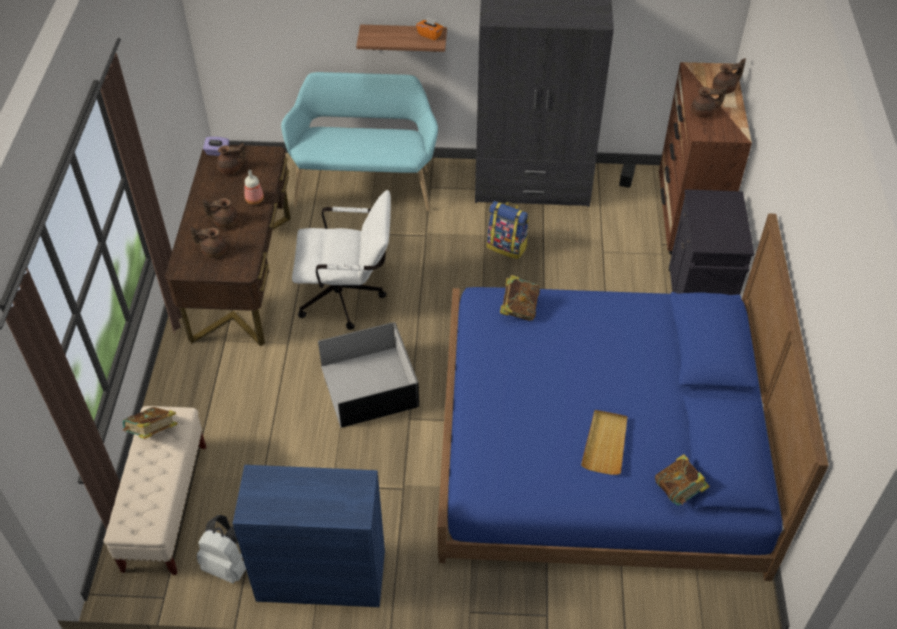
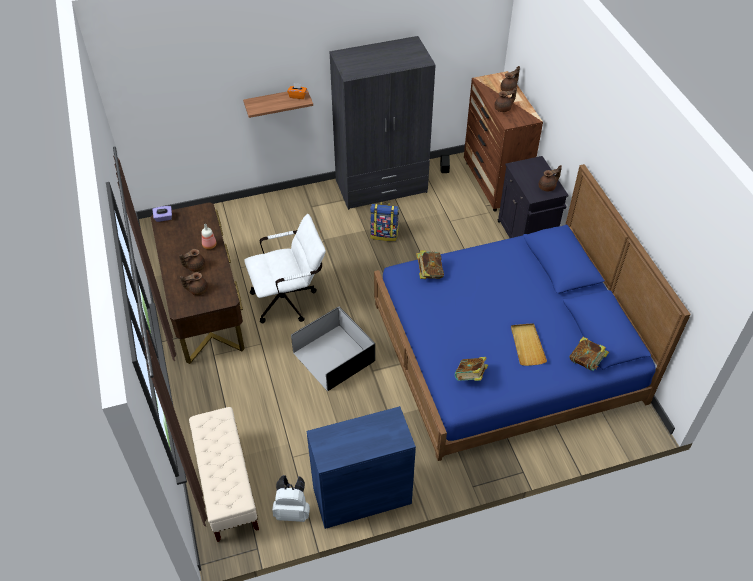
camera: 20 degrees left, 0 degrees up
book [123,407,178,439] -> book moved to [455,357,488,381]
brown teapot [217,143,246,174] -> brown teapot moved to [539,165,562,192]
turquoise bench [281,72,438,211] -> none

